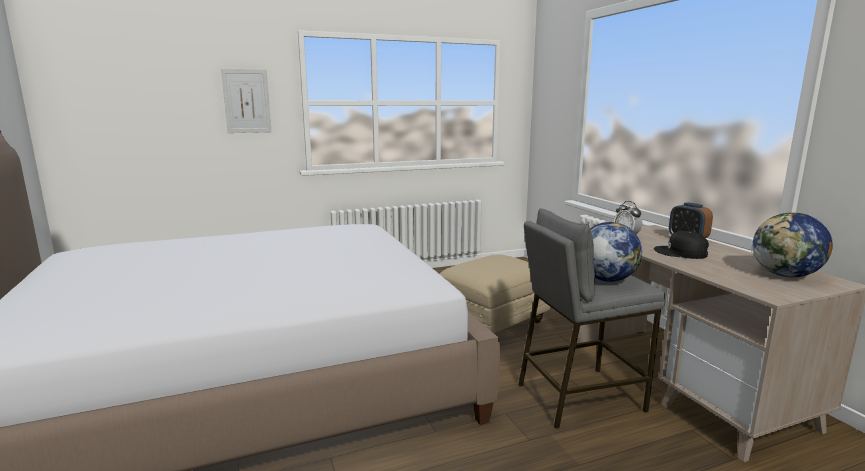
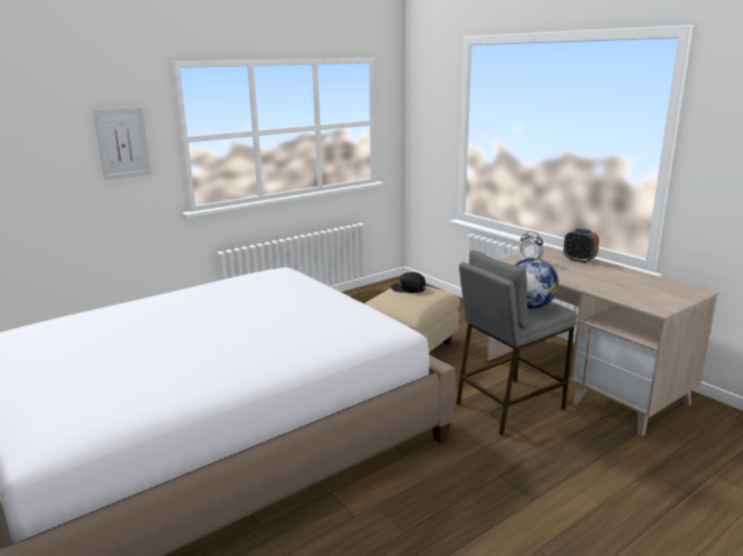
camera: 15 degrees left, 5 degrees up
black cap [654,231,709,259] -> black cap moved to [391,272,426,293]
globe [753,212,833,277] -> none

